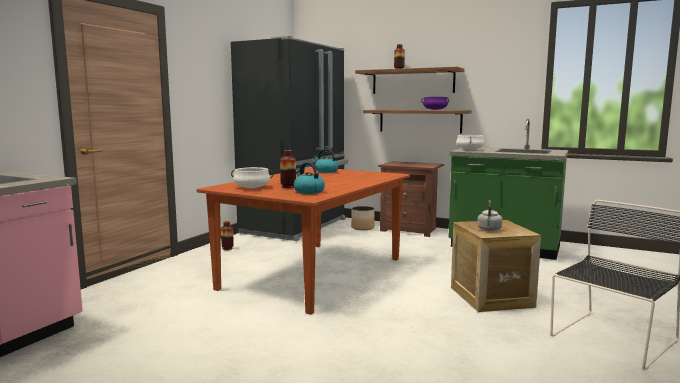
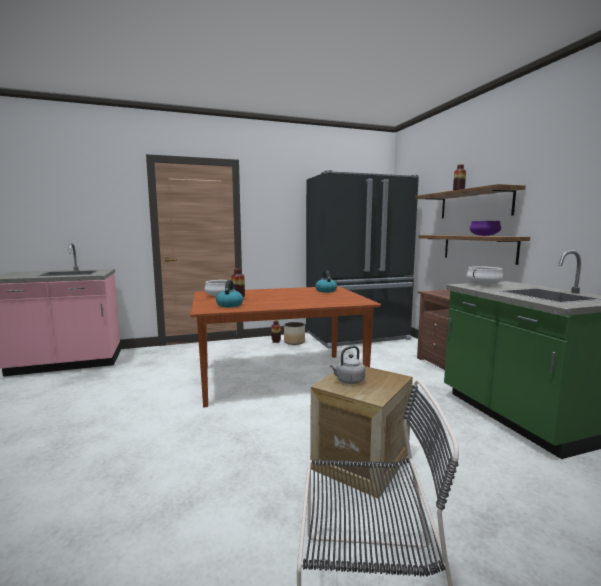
camera: 45 degrees right, 0 degrees up
planter [351,206,375,230] -> planter moved to [284,322,305,345]

